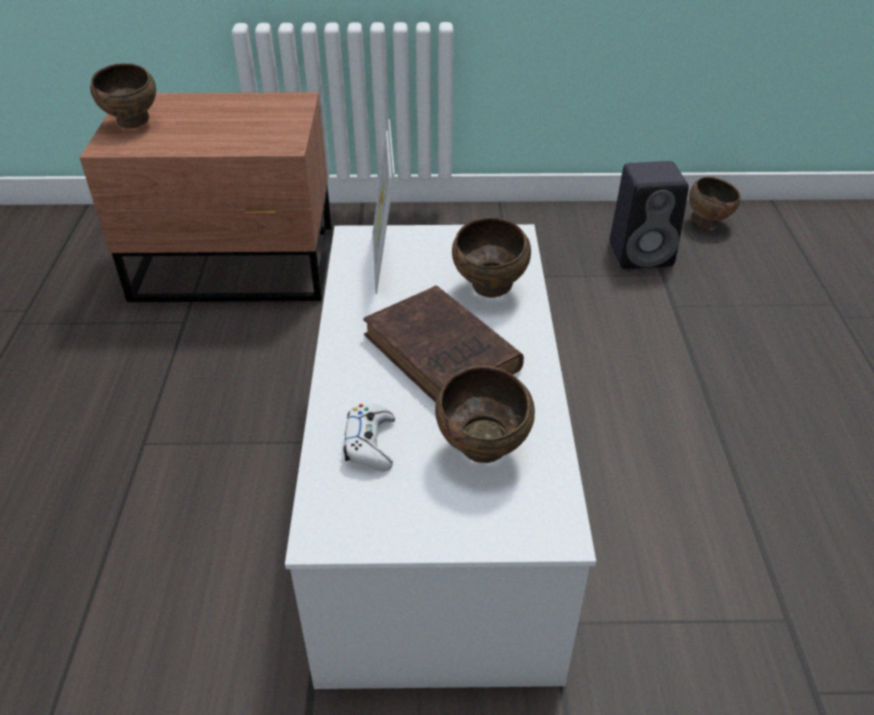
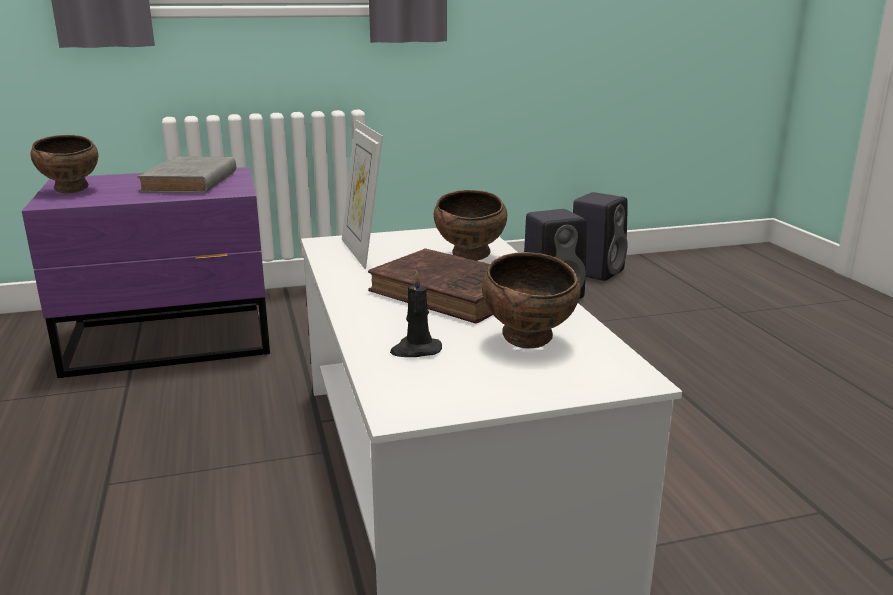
camera: 15 degrees left, 20 degrees down
brown nightstand [80,92,332,302] -> purple nightstand [22,167,270,378]
white game controller [343,404,395,471] -> black candle [390,271,442,357]
brown bowl [689,177,741,228] -> black speaker [573,192,628,281]
none -> grey book [137,157,236,193]

